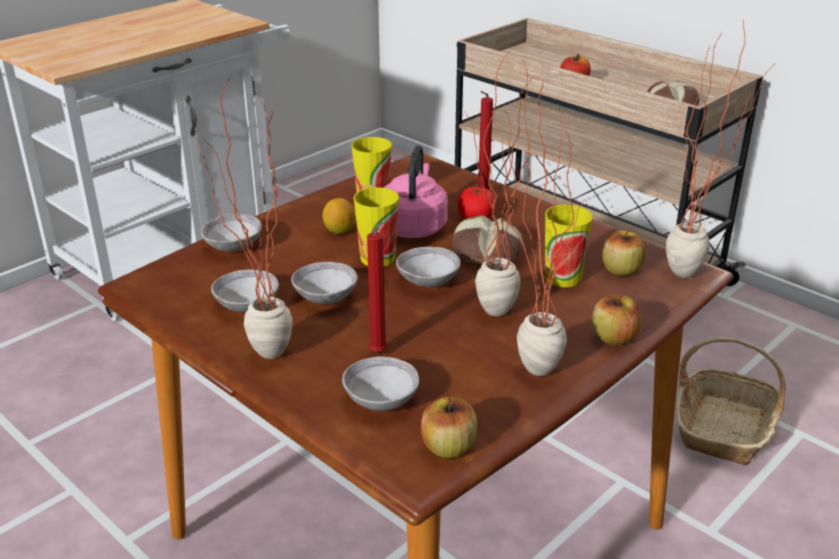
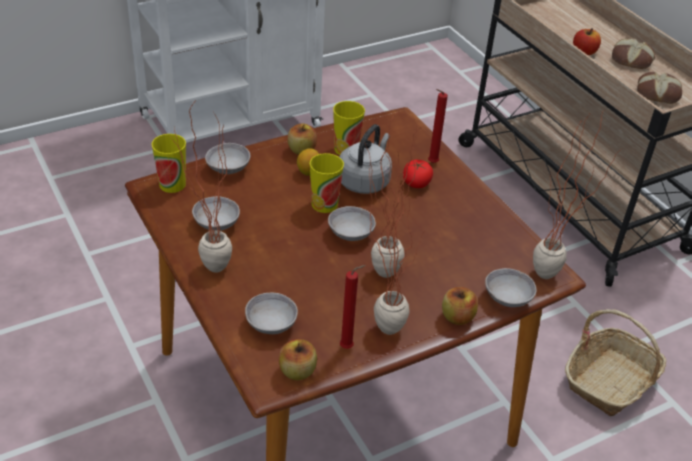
camera: 15 degrees right, 10 degrees up
grey bowl [291,262,358,304] -> grey bowl moved to [485,268,537,307]
red candle [367,218,390,353] -> red candle moved to [340,265,366,349]
pink kettle [384,145,448,238] -> grey kettle [340,124,392,194]
bread [452,215,524,264] -> bread moved to [612,38,655,69]
cup [545,205,593,287] -> cup moved to [152,134,186,193]
apple [602,229,646,276] -> apple moved to [288,123,317,155]

